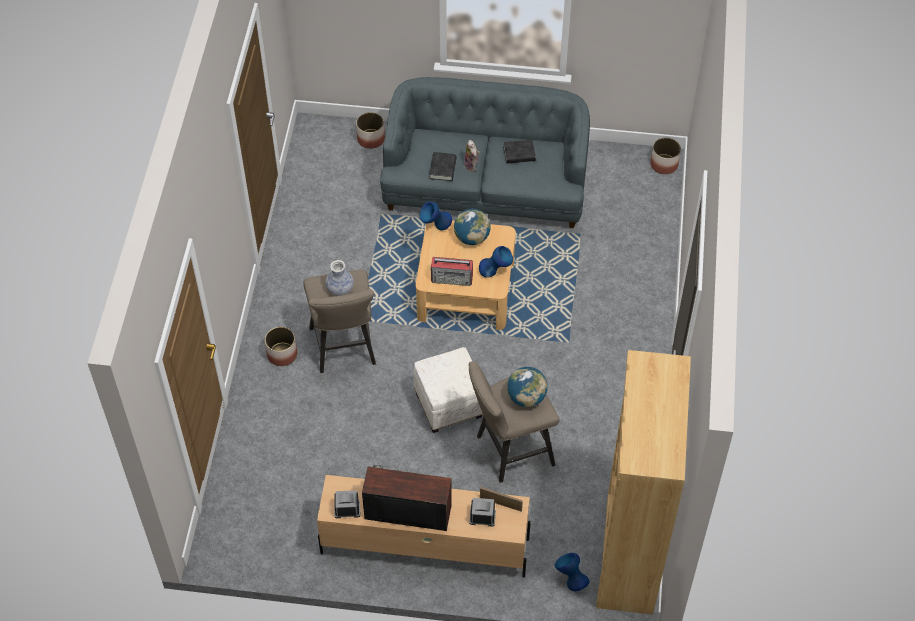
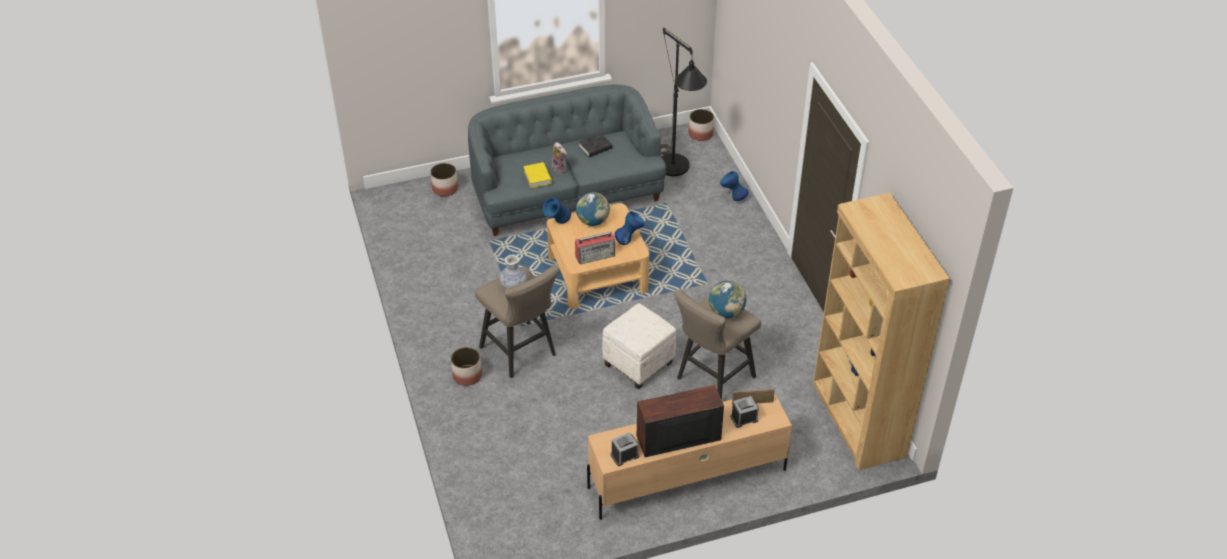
camera: 25 degrees left, 10 degrees down
black book [429,152,457,181] -> yellow book [523,162,552,188]
blue vase [554,553,589,591] -> blue vase moved to [720,171,749,201]
none -> black floor lamp [661,28,707,176]

